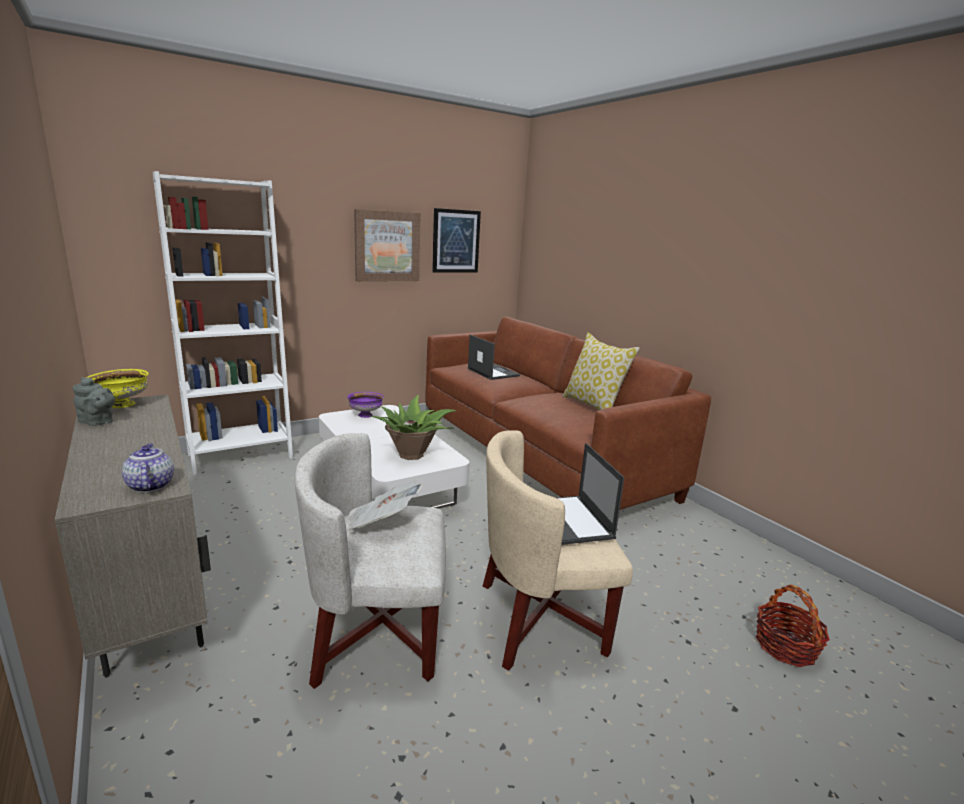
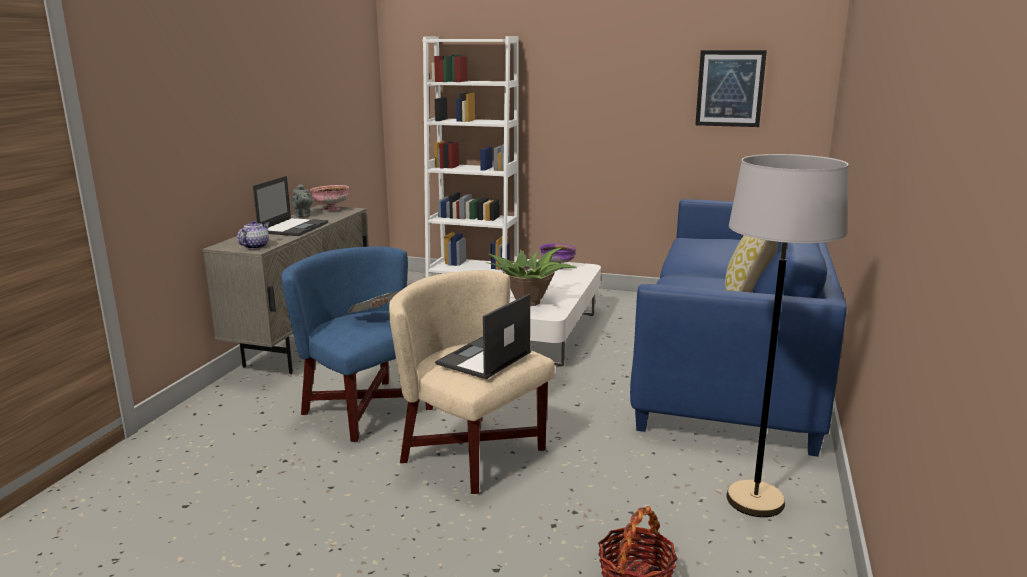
camera: 50 degrees right, 0 degrees up
yellow bowl [86,369,148,408] -> pink bowl [310,185,349,211]
white armchair [295,433,446,689] -> blue armchair [281,246,433,442]
picture [354,209,421,282] -> none
brown sofa [425,317,711,510] -> blue sofa [630,199,847,457]
laptop [468,335,520,380] -> laptop moved to [253,176,328,236]
none -> grey floor lamp [726,154,849,517]

